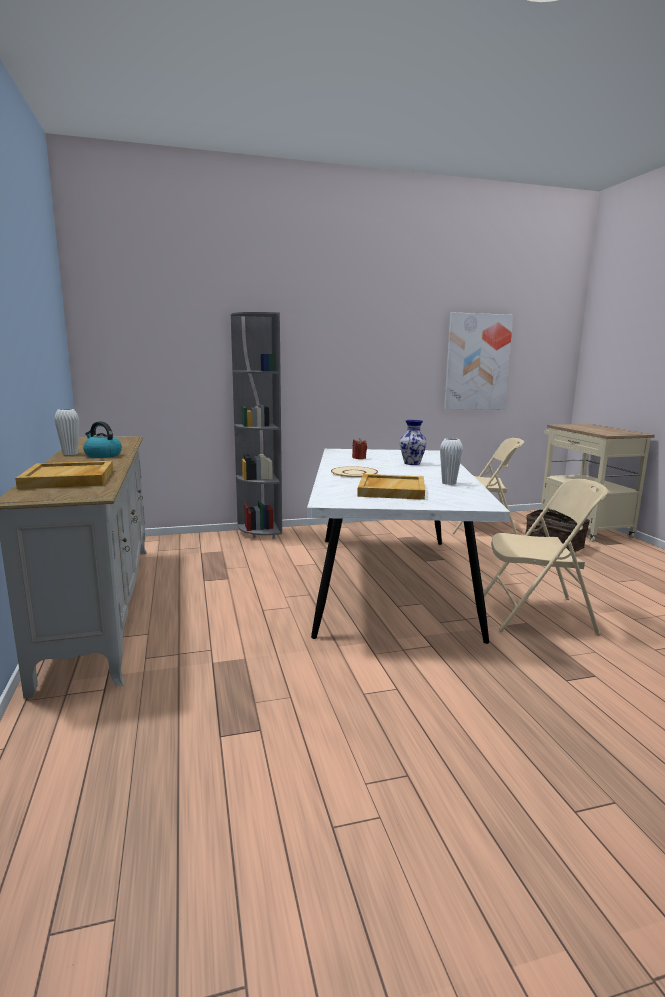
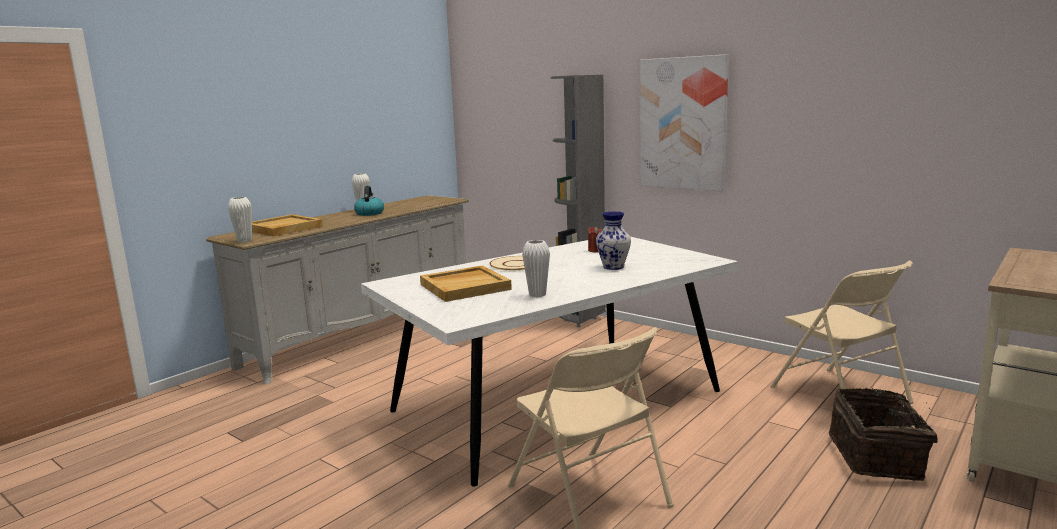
camera: 55 degrees right, 0 degrees up
picture [444,313,513,410] -> picture moved to [640,54,729,191]
none -> white vase [228,197,252,243]

